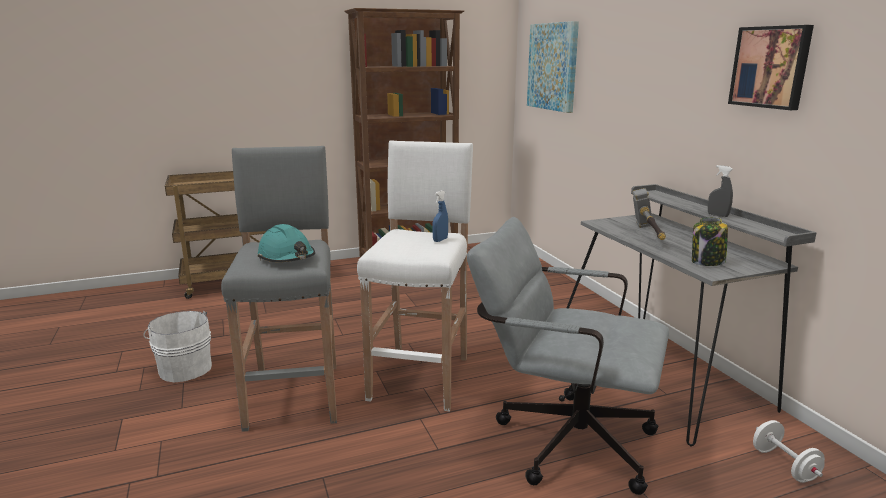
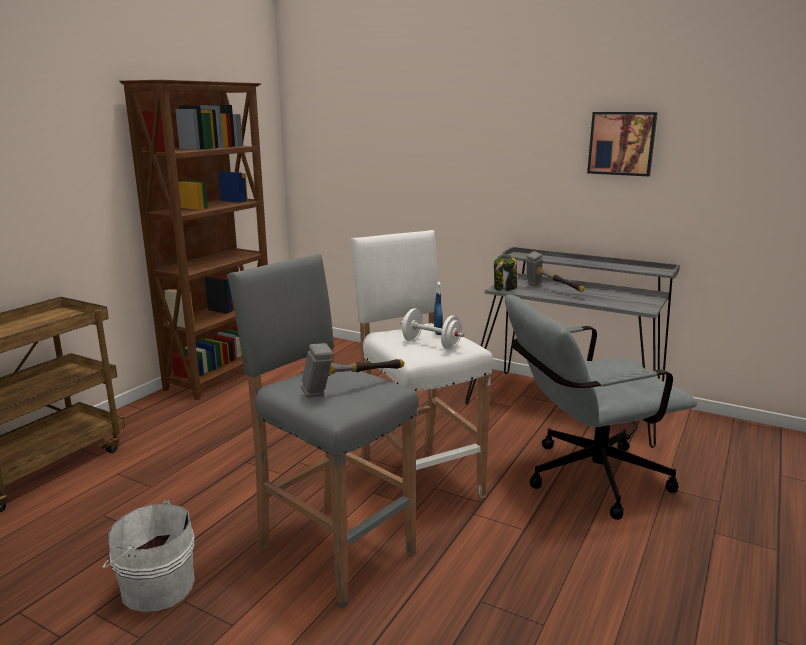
camera: 40 degrees left, 0 degrees up
turquoise hard hat [258,224,315,262] -> hammer [301,343,405,398]
picture [527,21,579,113] -> none
jar [692,217,728,266] -> jar moved to [494,254,517,291]
grey spray bottle [708,165,733,217] -> none
white dumbbell [753,420,825,483] -> white dumbbell moved to [401,308,464,350]

